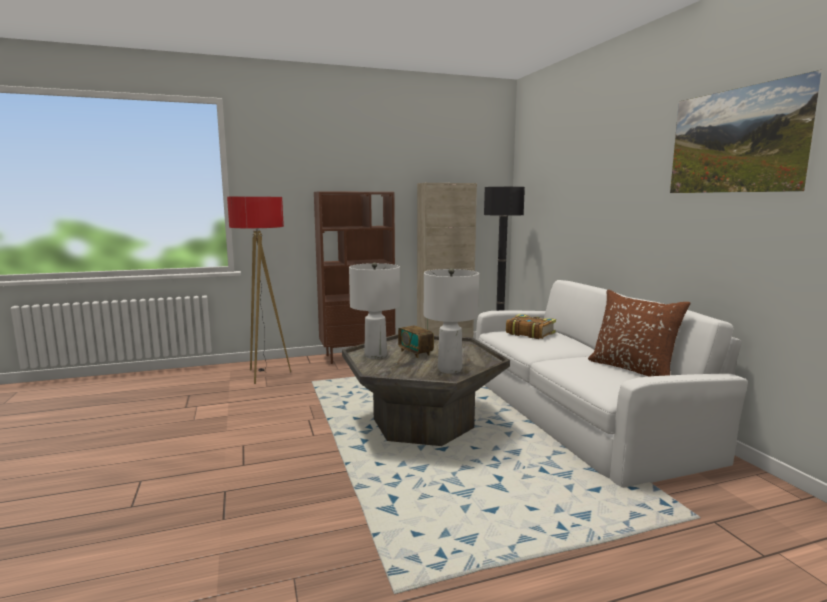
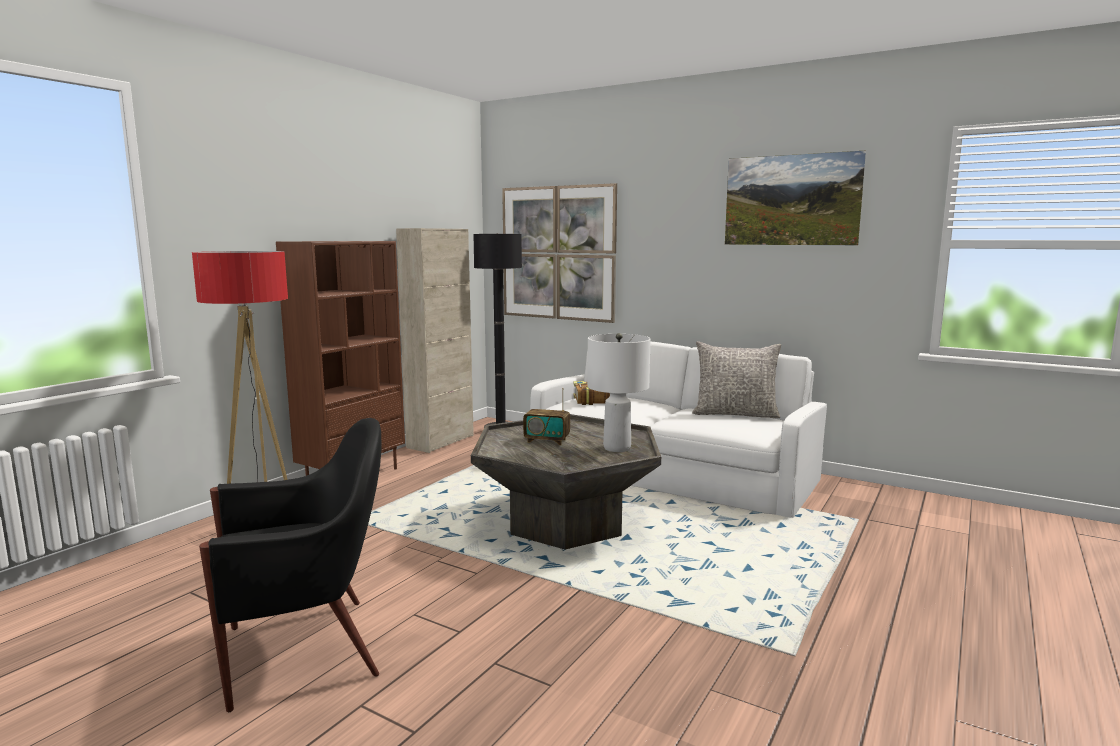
camera: 40 degrees left, 0 degrees up
white table lamp [349,262,400,359] -> none
brown pillow [588,290,691,377] -> grey pillow [692,341,781,418]
none -> black armchair [199,418,382,712]
none -> picture [502,183,617,323]

